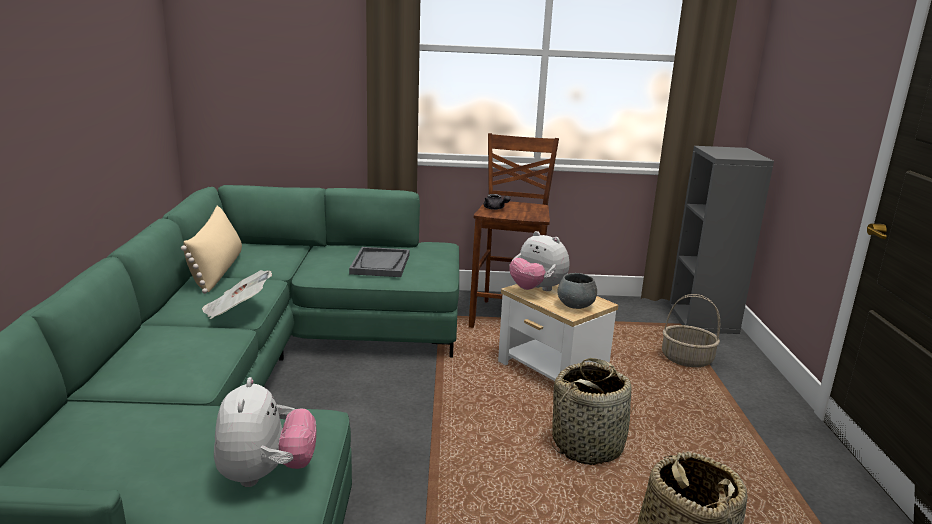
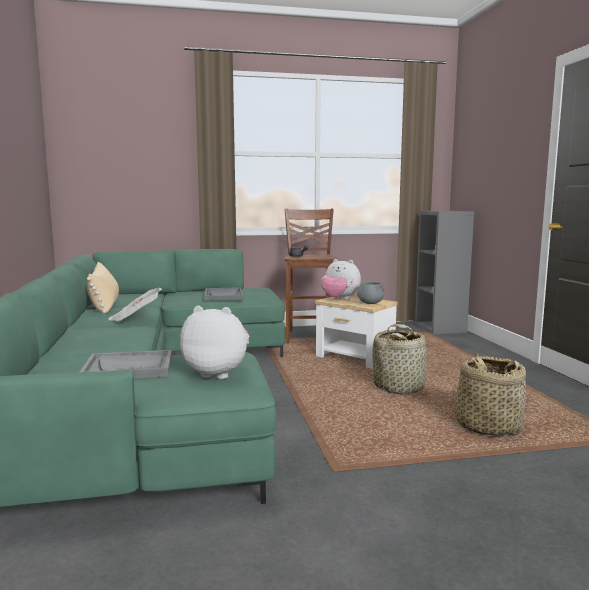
camera: 10 degrees left, 10 degrees down
plush toy [214,377,316,487] -> plush toy turned 60 degrees counterclockwise [180,306,249,379]
basket [662,294,720,367] -> none
none -> grey tray [80,350,172,378]

